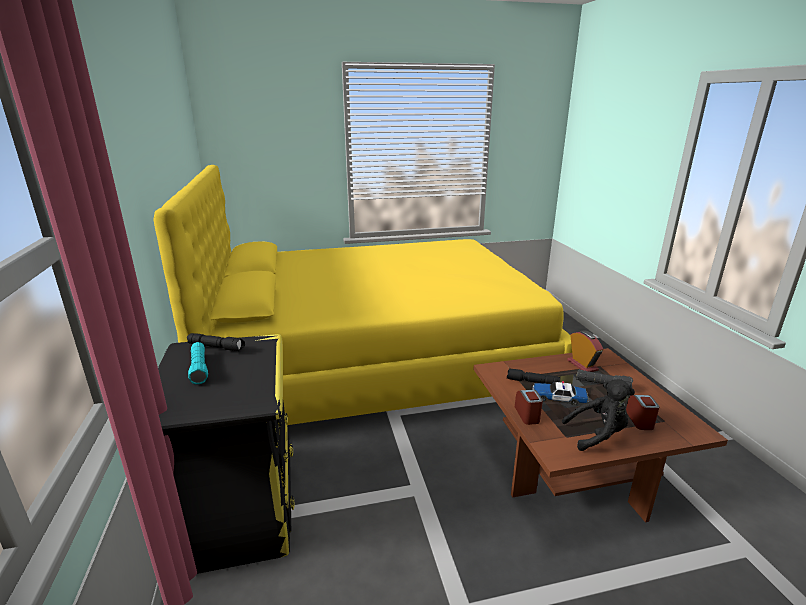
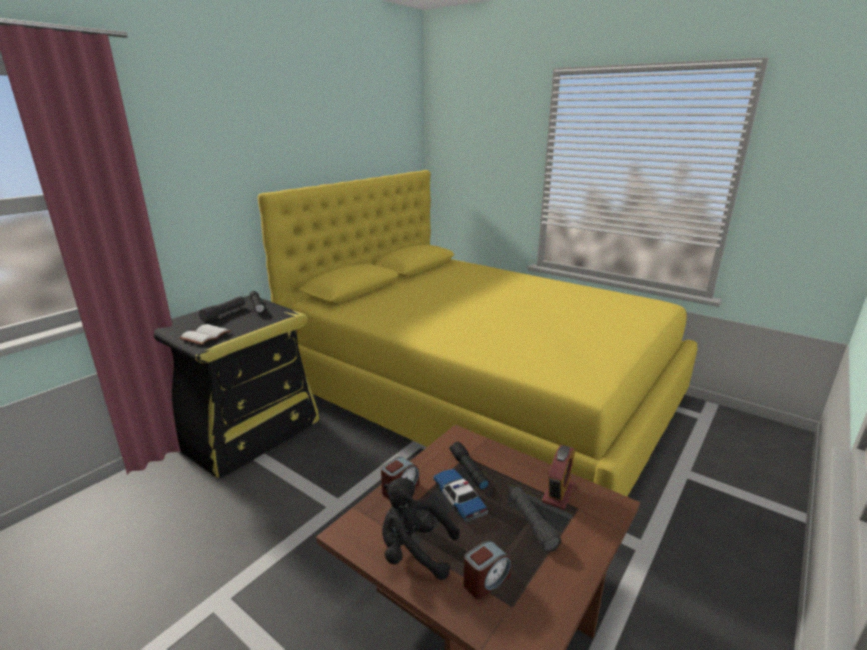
camera: 50 degrees right, 0 degrees up
turquoise flashlight [188,342,208,384] -> black flashlight [199,296,245,322]
black plush toy [562,379,635,451] -> black plush toy turned 150 degrees clockwise [382,478,460,580]
none -> white book [179,324,231,345]

